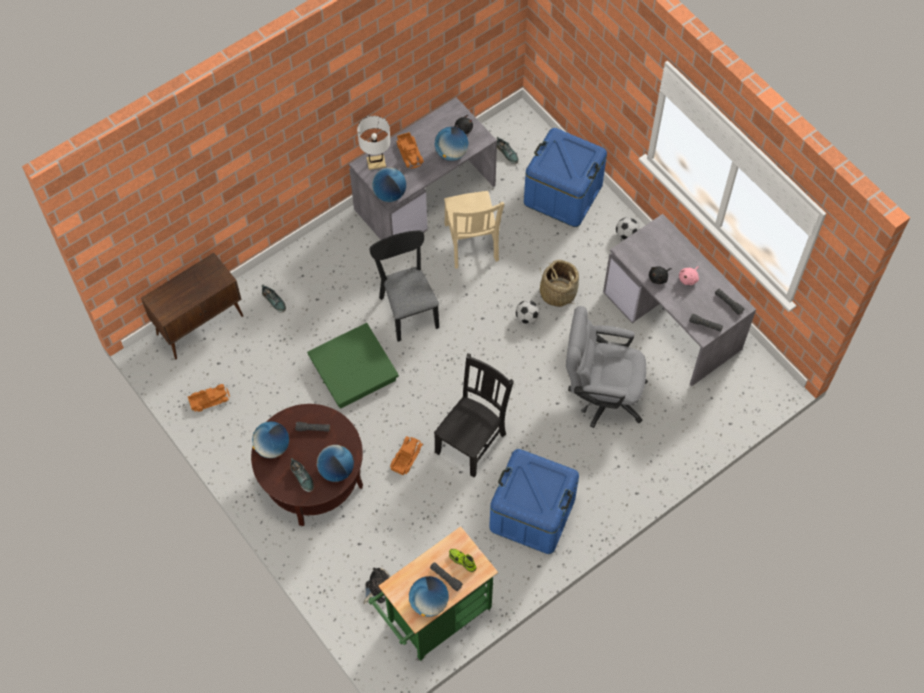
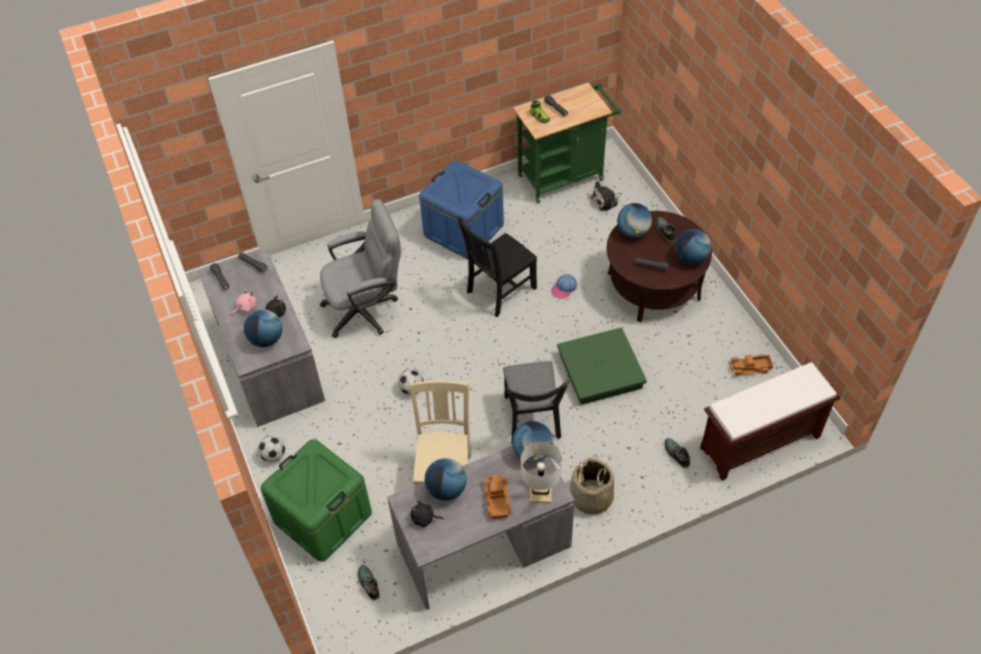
camera: 165 degrees left, 10 degrees down
brown cabinet [141,253,243,359] -> brown bench [700,362,840,481]
toy truck [390,436,423,475] -> cap [551,274,577,299]
globe [409,576,449,617] -> globe moved to [244,309,282,347]
blue storage box [524,128,607,227] -> green storage box [261,439,372,561]
basket [540,260,579,307] -> basket moved to [570,458,614,515]
grey office chair [566,306,648,428] -> grey office chair turned 45 degrees counterclockwise [320,199,401,338]

